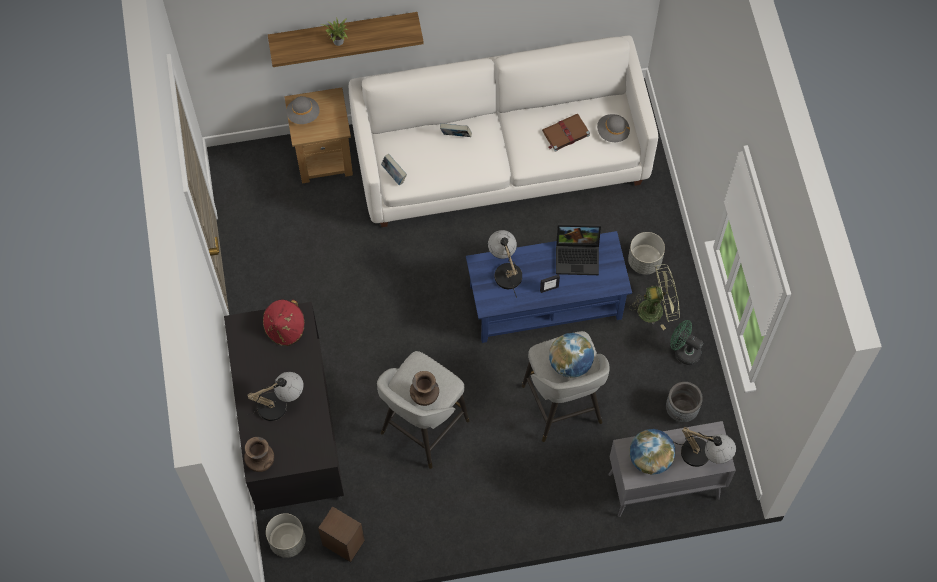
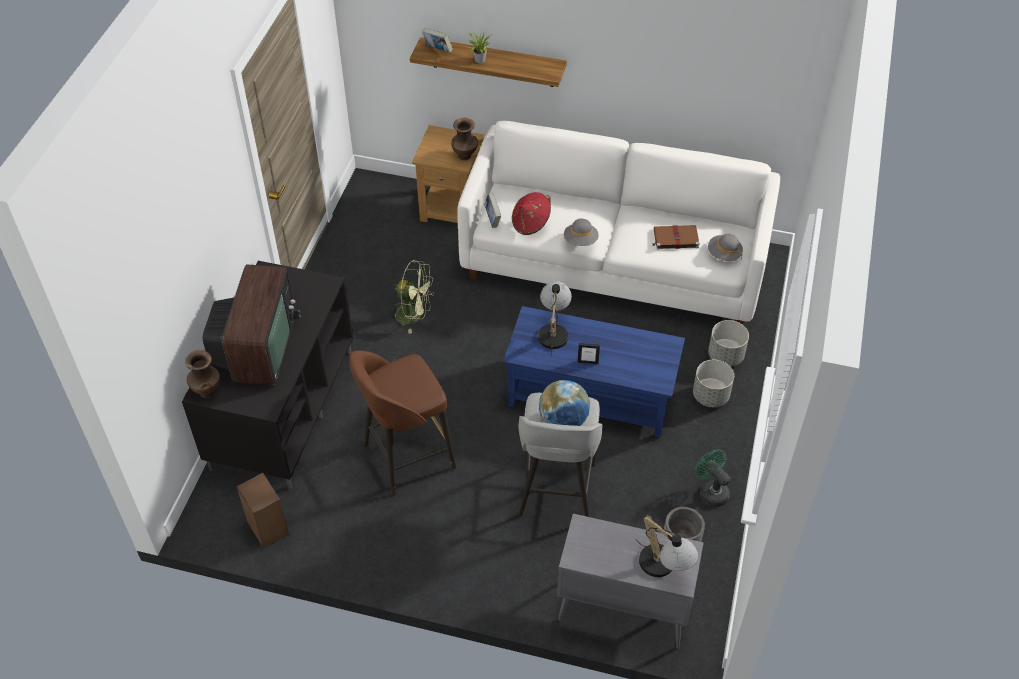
camera: 25 degrees right, 15 degrees down
table lamp [247,372,304,421] -> television [203,264,301,385]
red hat [263,299,305,346] -> red hat moved to [512,192,551,235]
grey planter [266,513,306,558] -> grey planter moved to [708,320,749,367]
grey hat [287,96,320,124] -> grey hat moved to [564,219,599,246]
grey stool [377,351,470,469] -> brown stool [349,350,457,496]
brown vase [410,371,439,406] -> brown vase moved to [451,117,478,160]
book [440,123,472,137] -> book moved to [422,28,453,53]
laptop [556,223,601,275] -> none
green fan [629,264,680,330] -> green fan moved to [390,260,434,334]
globe [630,429,675,475] -> none

